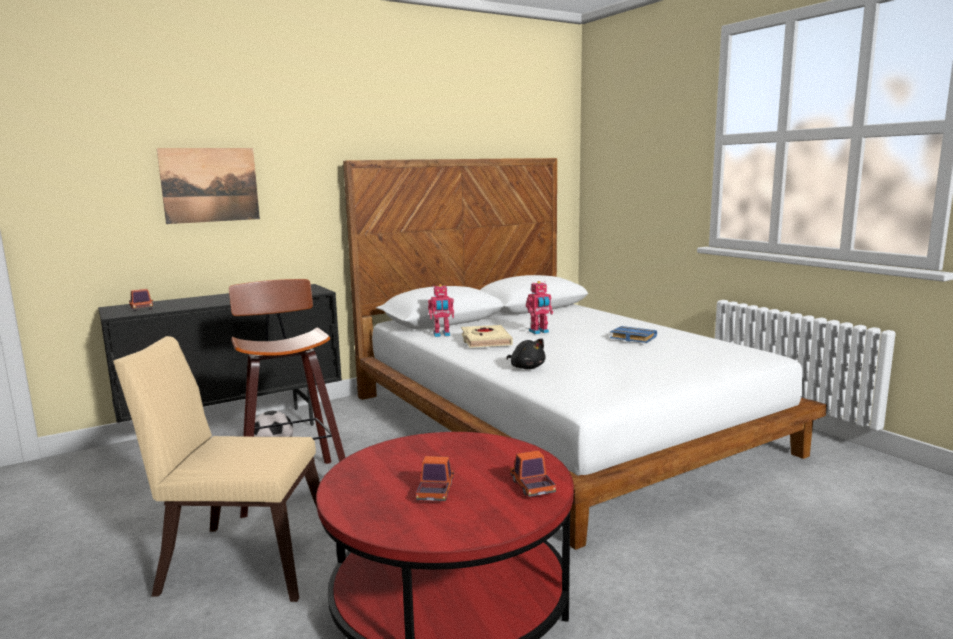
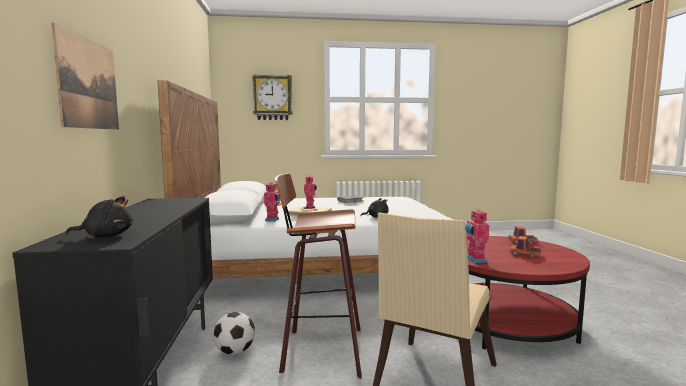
camera: 65 degrees left, 5 degrees down
toy truck [129,289,153,311] -> black plush toy [66,196,133,237]
none -> wall clock [252,74,292,120]
none -> toy robot [465,209,489,263]

